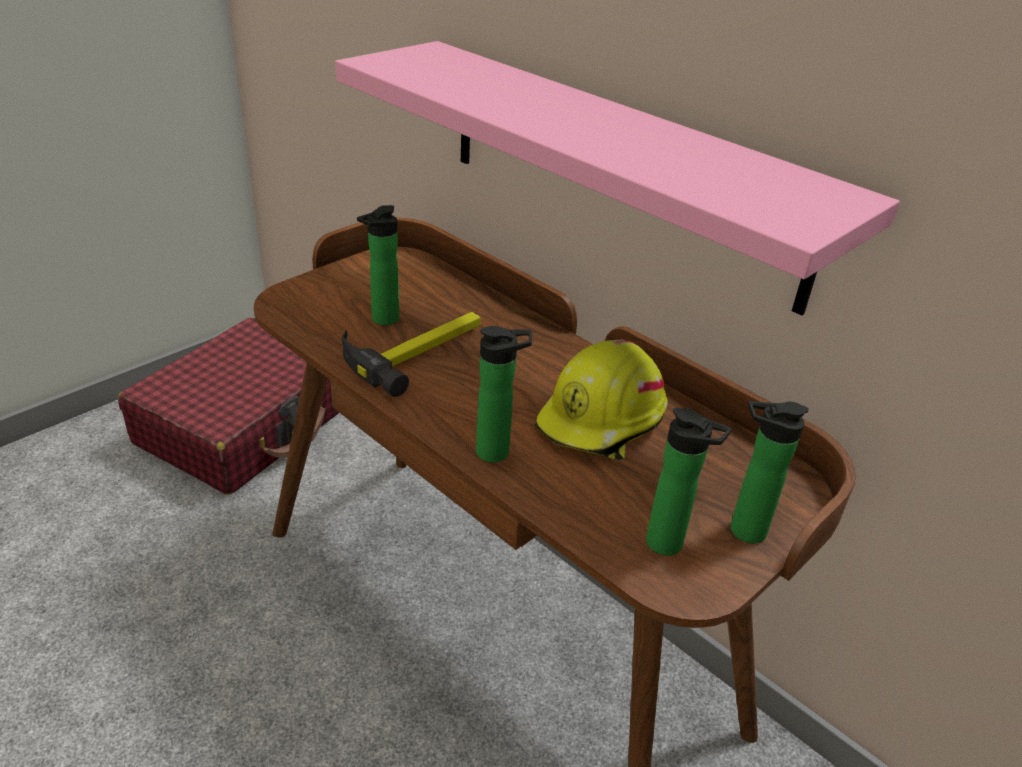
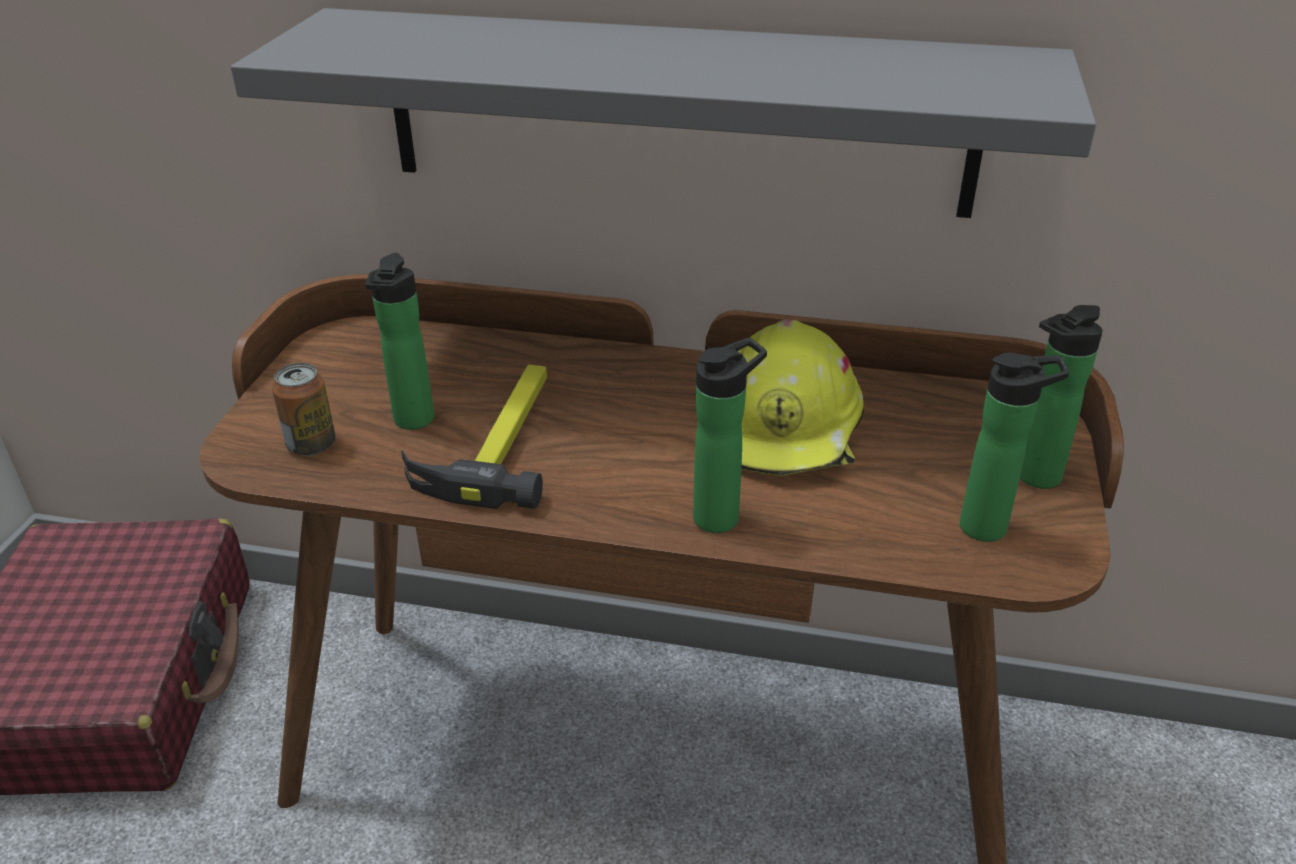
camera: 30 degrees left, 0 degrees up
pink shelf [335,41,900,315] -> grey shelf [231,8,1096,218]
none -> can [272,363,336,456]

